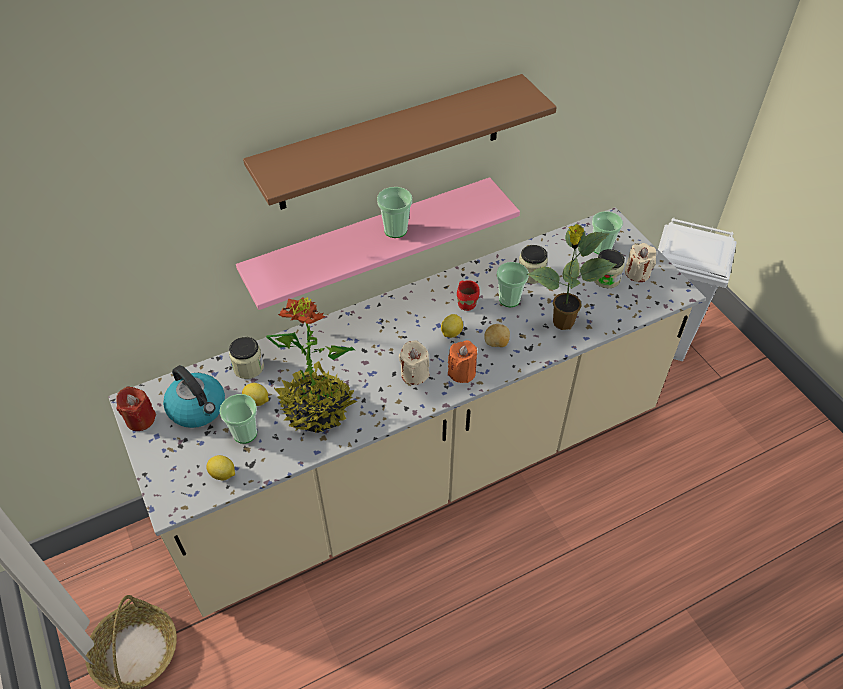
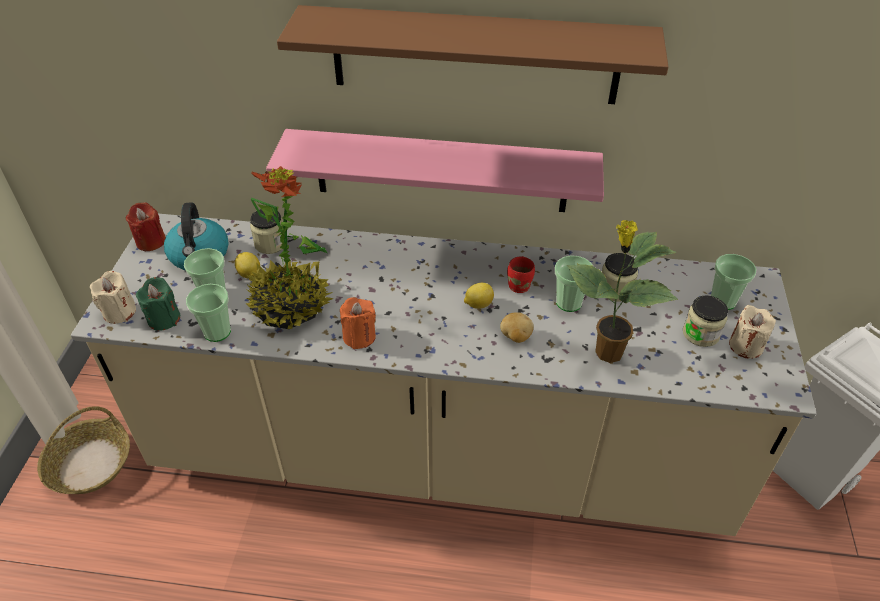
camera: 35 degrees right, 5 degrees down
lemon [206,455,235,480] -> green candle [136,277,180,331]
cup [377,187,412,238] -> cup moved to [186,284,231,342]
beige candle [399,340,429,385] -> beige candle moved to [90,271,136,324]
orange candle [448,340,477,383] -> orange candle moved to [340,297,376,349]

